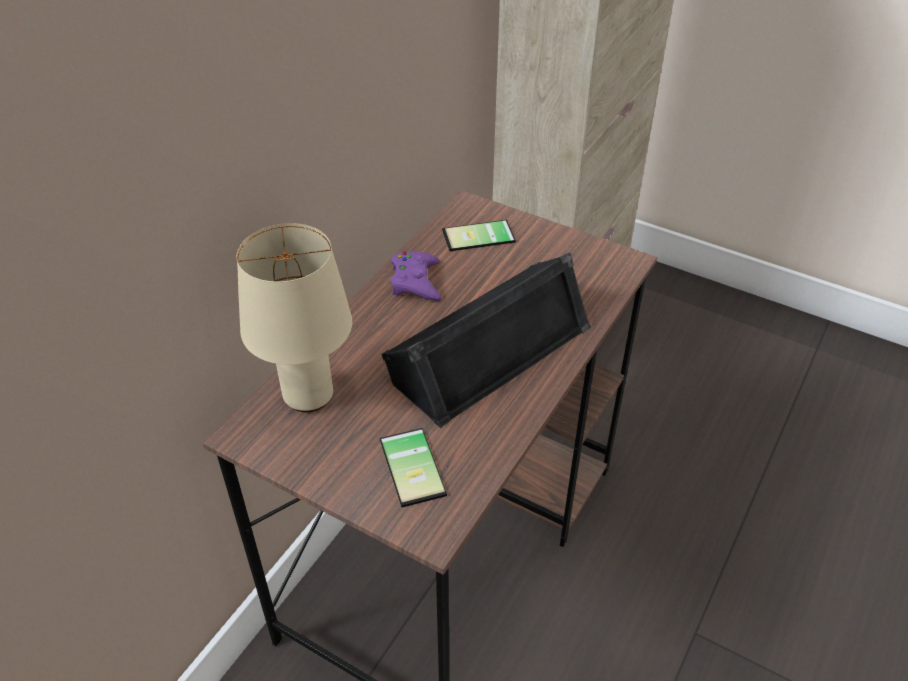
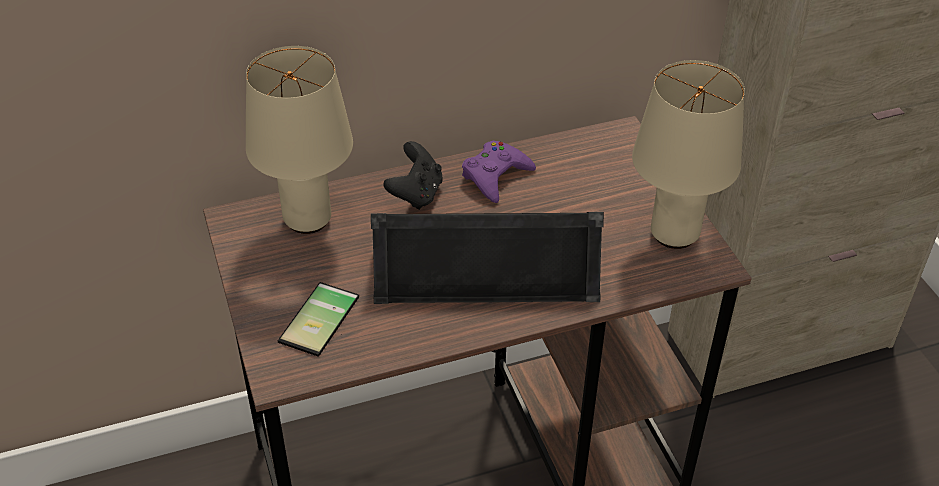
camera: 40 degrees right, 0 degrees up
phone [442,220,516,251] -> none
none -> black game controller [383,141,443,210]
none -> beige table lamp [632,60,745,249]

